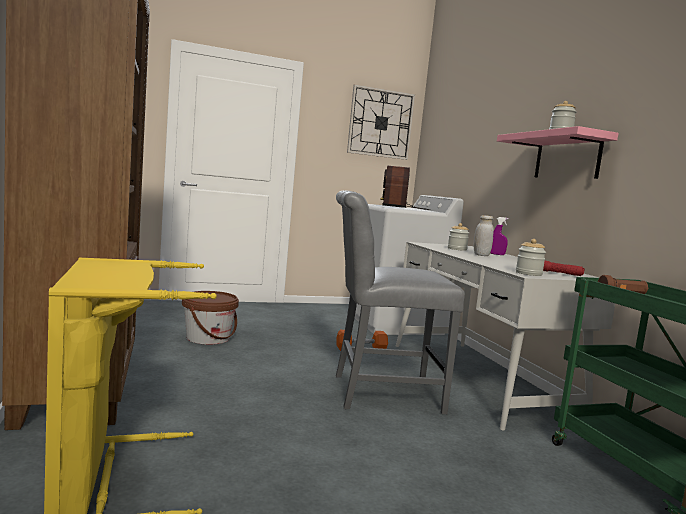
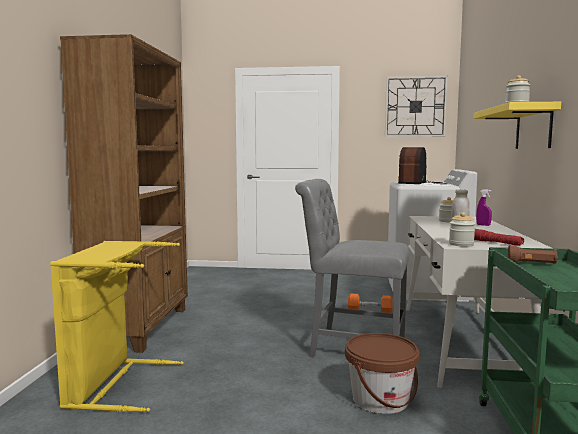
camera: 25 degrees right, 0 degrees up
brown bucket [182,291,239,345] -> brown bucket moved to [345,333,420,414]
pink shelf [497,126,619,179] -> yellow shelf [473,102,561,149]

